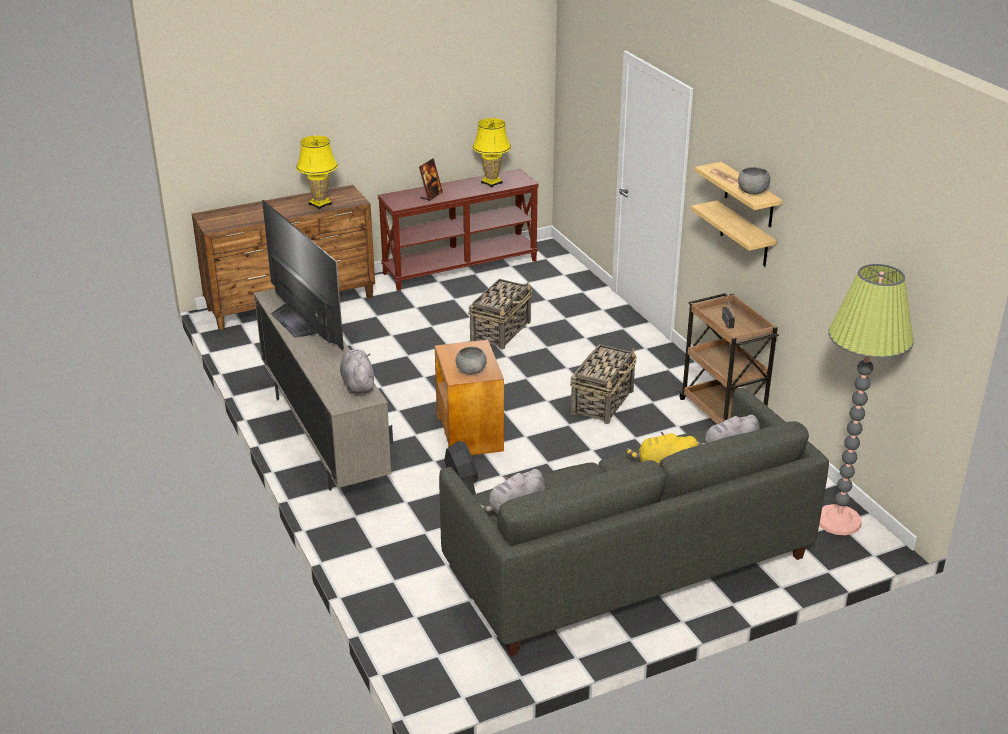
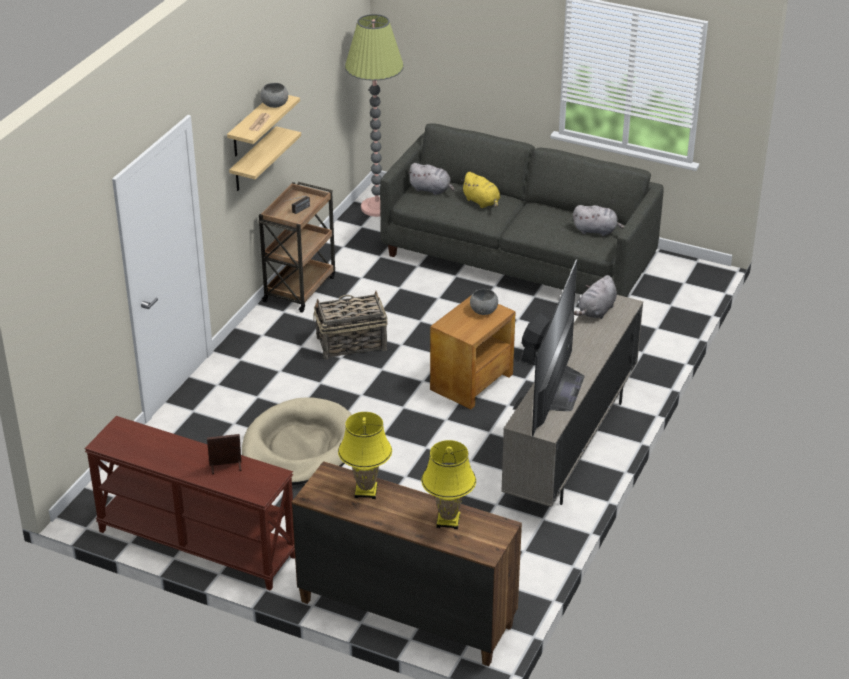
camera: 130 degrees left, 5 degrees up
basket [468,279,532,350] -> beige dog bed [242,398,352,485]
yellow table lamp [472,118,511,188] -> yellow table lamp moved to [421,440,476,529]

